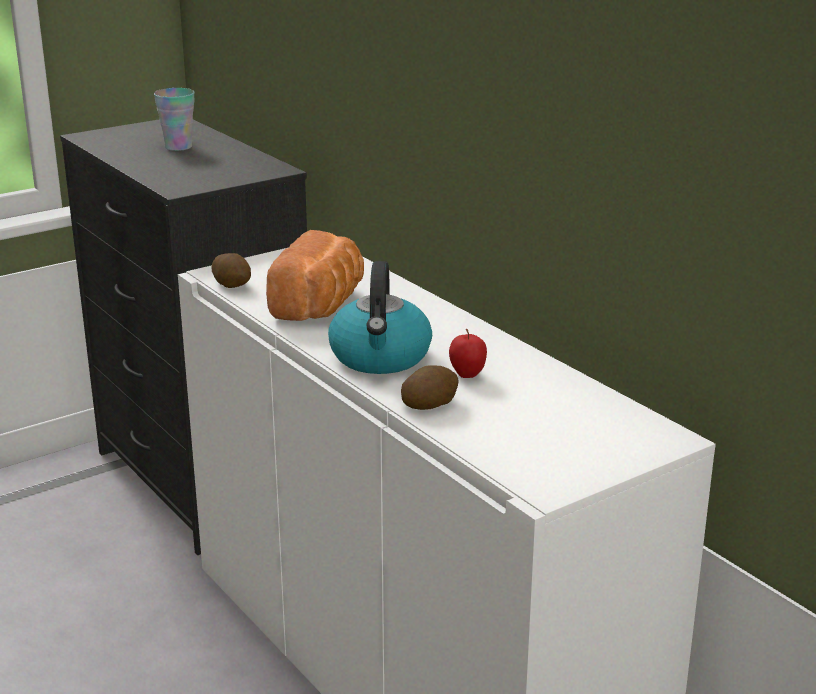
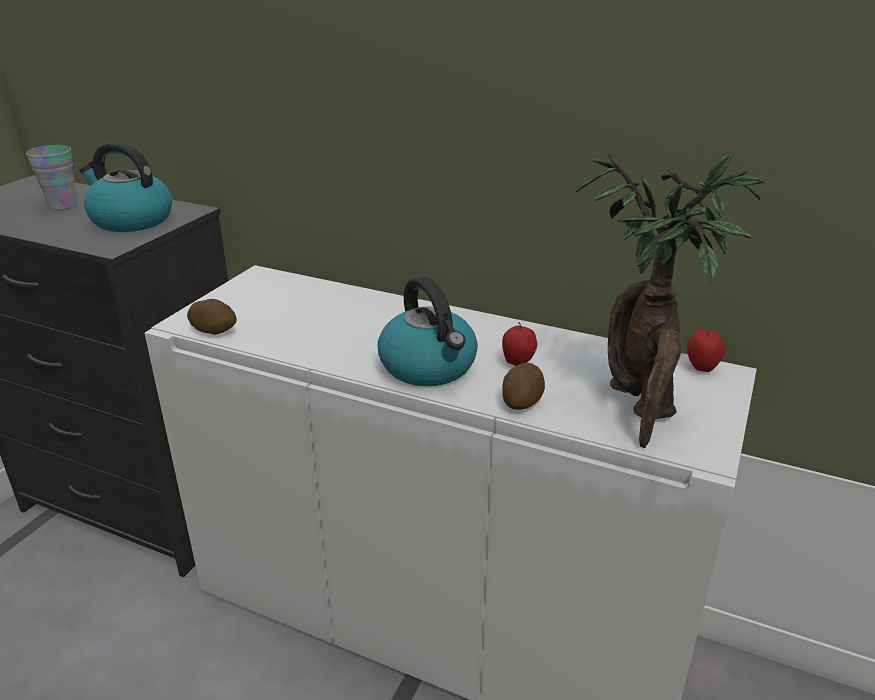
camera: 30 degrees left, 5 degrees up
bread [266,230,364,321] -> none
none -> kettle [79,142,172,232]
none -> potted plant [575,153,764,448]
none -> apple [687,327,725,372]

